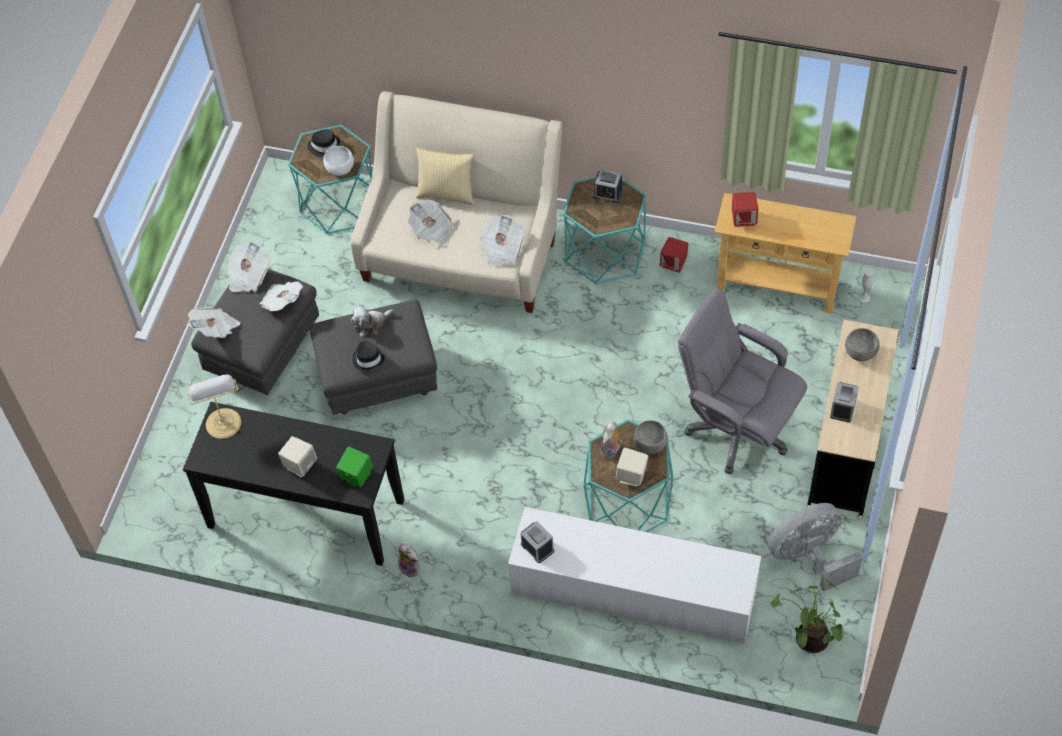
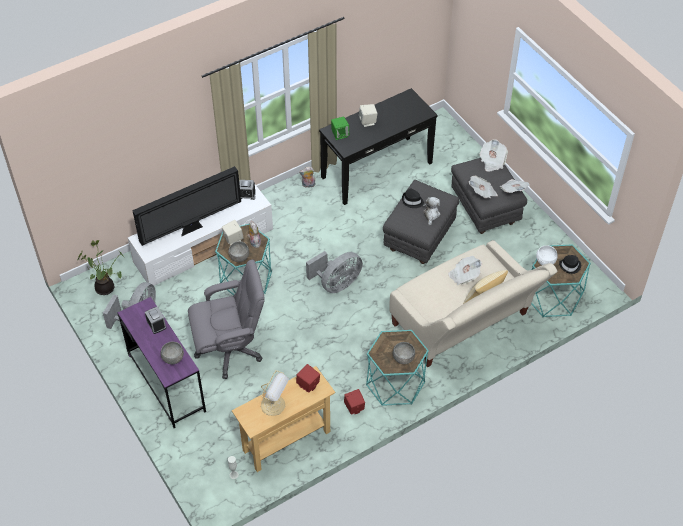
camera: 130 degrees right, 5 degrees down
table lamp [187,374,241,439] -> table lamp moved to [261,370,289,416]
newspaper [481,215,526,267] -> none
alarm clock [593,169,623,203] -> grey bowl [392,342,415,364]
beige desk [807,320,899,520] -> purple desk [118,297,206,428]
none -> television [132,166,241,246]
none -> grey fan [306,251,363,293]

